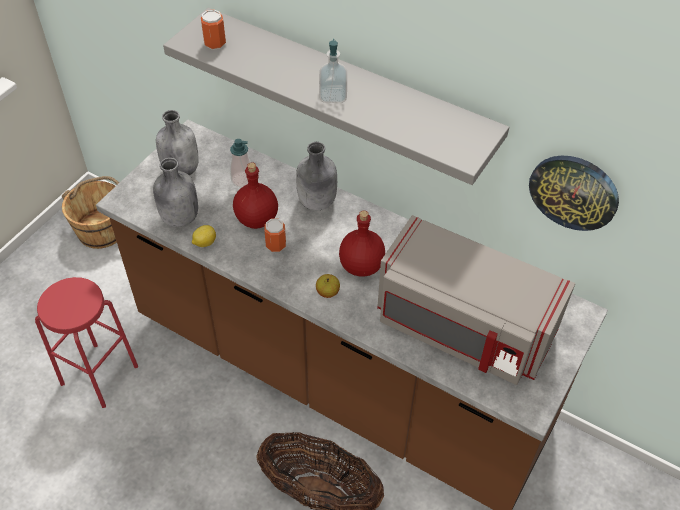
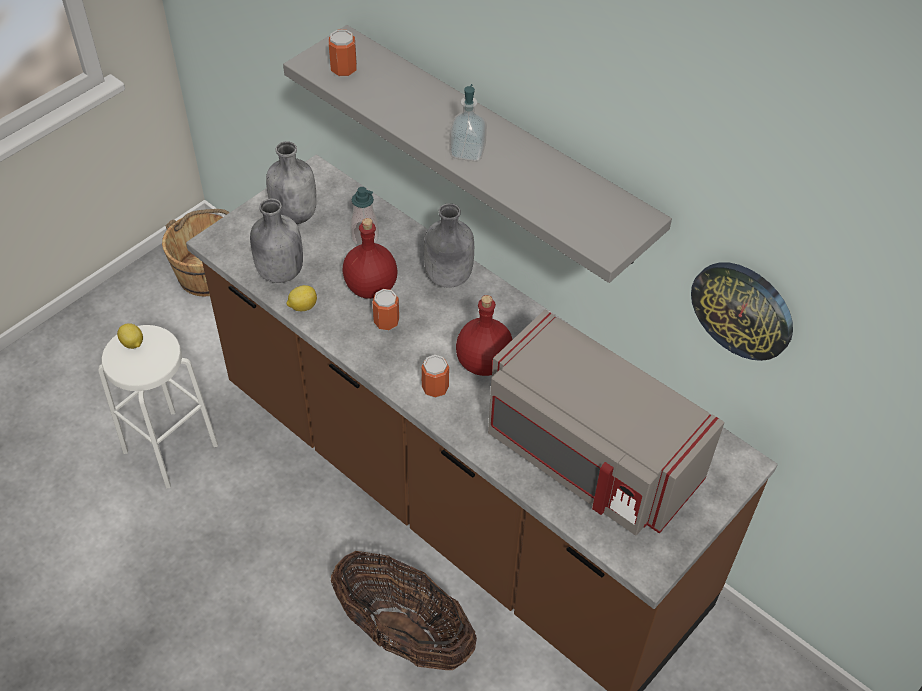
camera: 10 degrees right, 0 degrees up
red stool [35,277,138,408] -> white stool [98,325,218,488]
apple [316,274,340,298] -> can [421,355,449,398]
none -> lemon [117,323,143,349]

